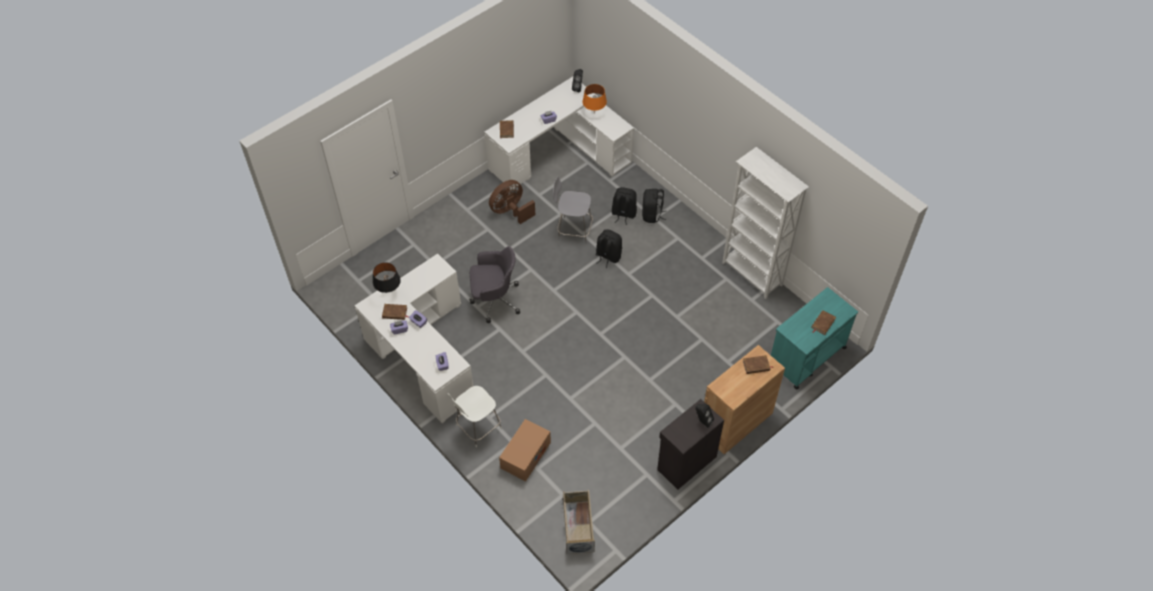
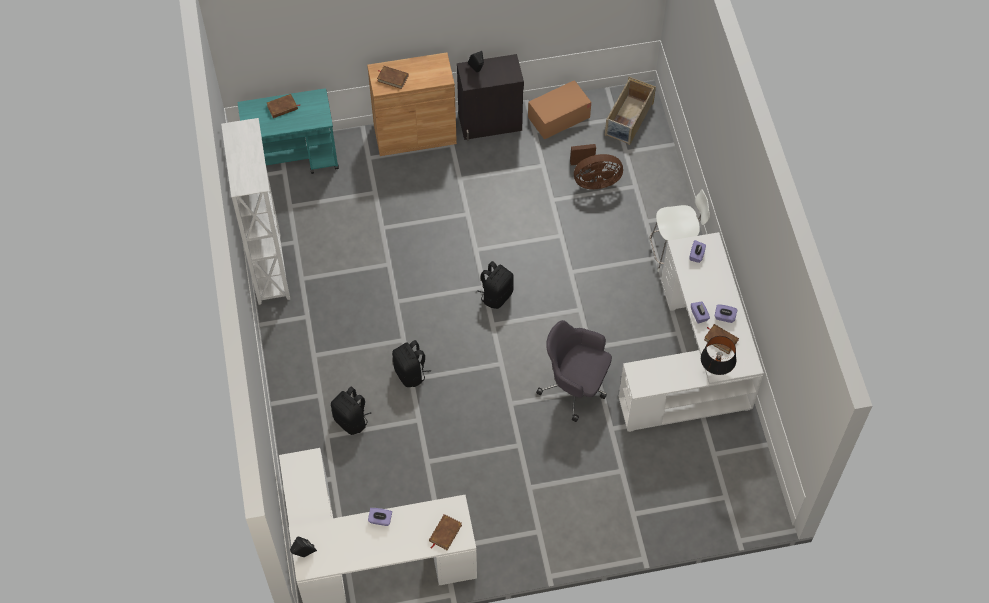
camera: 150 degrees left, 5 degrees up
brown fan [489,180,535,224] -> brown fan moved to [570,144,623,189]
cardboard box [499,419,551,481] -> cardboard box moved to [528,80,591,140]
grey chair [553,176,593,244] -> none
orange table lamp [582,84,607,113] -> none
black backpack [642,189,666,223] -> black backpack moved to [477,261,514,309]

